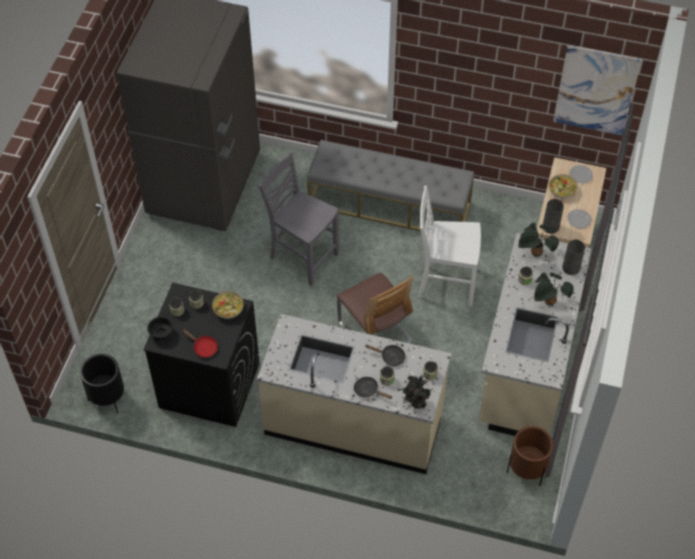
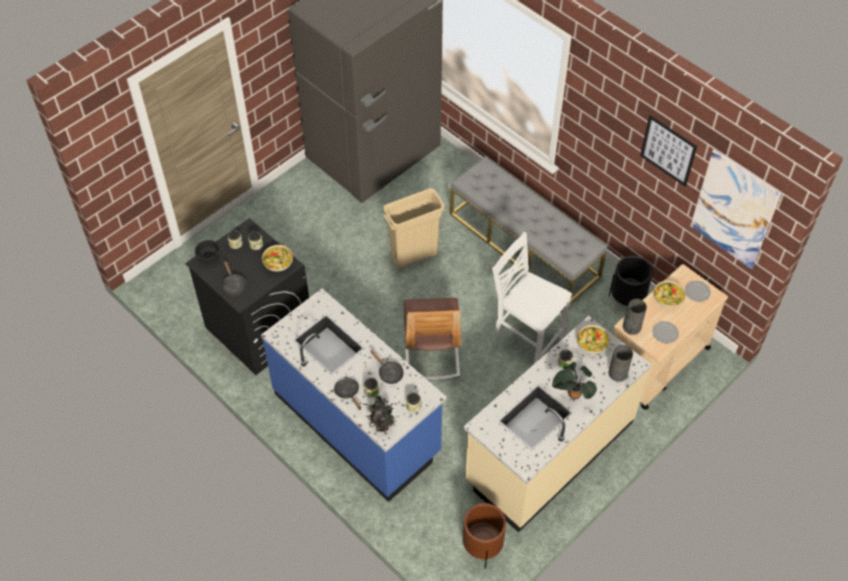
camera: 30 degrees right, 0 degrees up
black planter [80,354,124,413] -> black planter moved to [609,256,653,306]
red frying pan [182,329,218,358] -> black frying pan [223,261,247,296]
beige counter [257,314,451,474] -> blue counter [261,288,447,502]
grey chair [259,152,339,286] -> beige trash can [383,188,445,268]
potted plant [519,223,559,257] -> bowl [577,325,610,354]
none -> picture [640,115,697,187]

